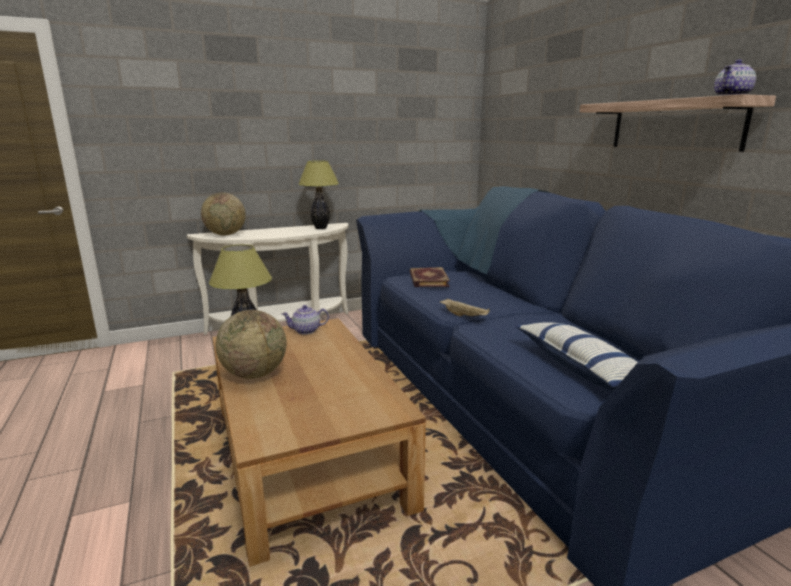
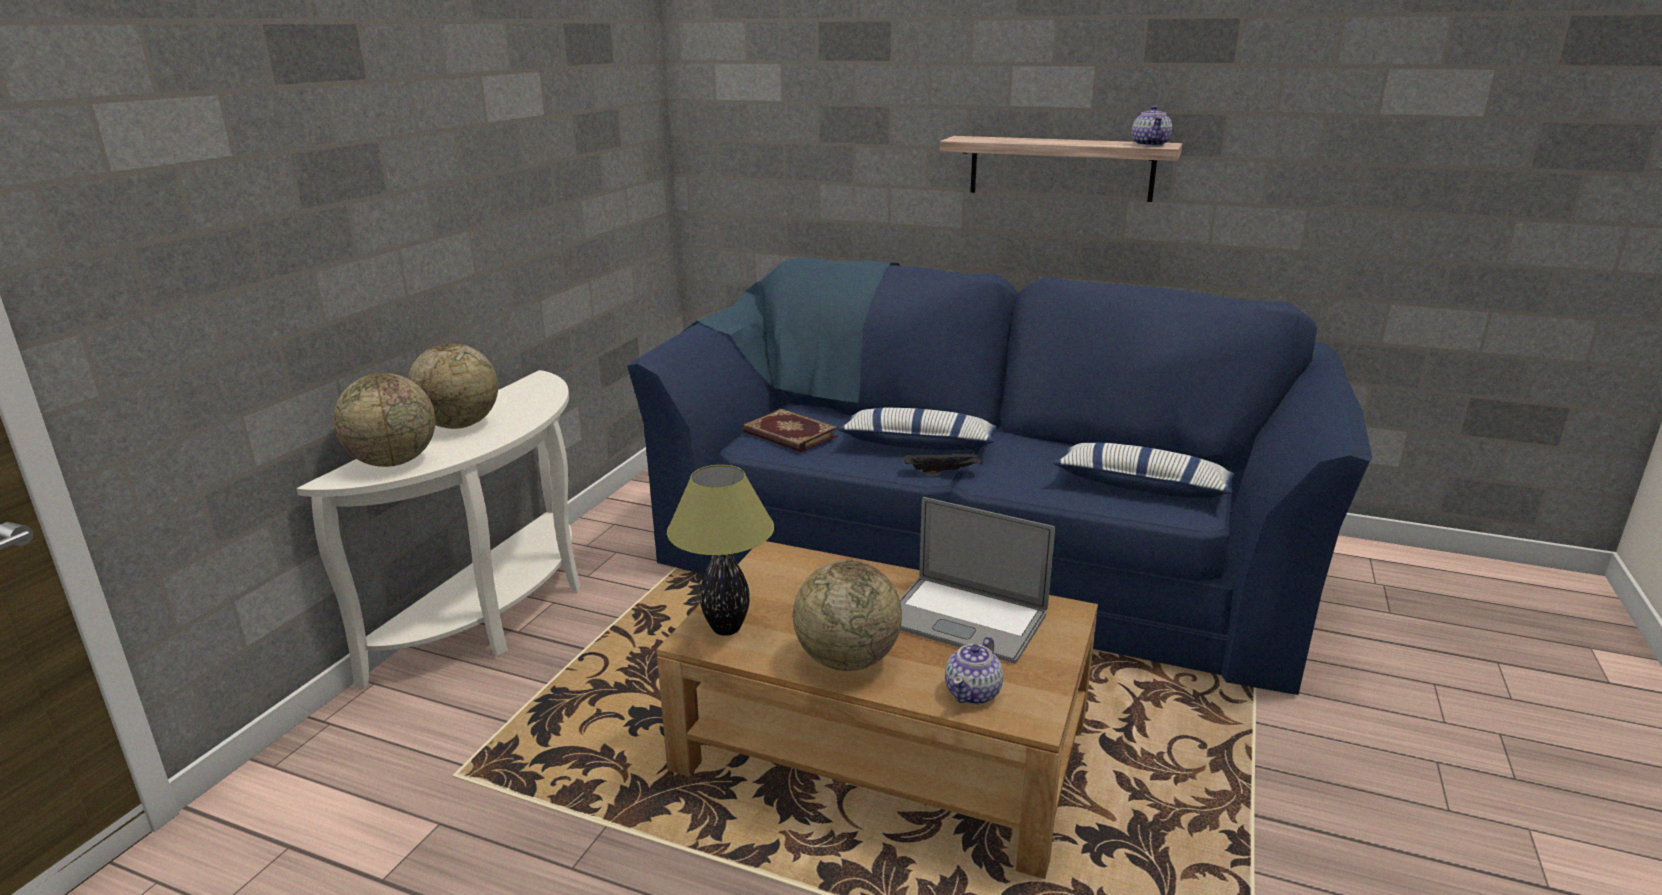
camera: 45 degrees left, 5 degrees up
teapot [282,305,329,335] -> teapot moved to [945,636,1003,705]
table lamp [298,161,339,229] -> none
beige tray [440,299,490,316] -> black tray [904,451,982,474]
none -> globe [408,343,498,429]
none -> pillow [838,408,997,450]
none -> laptop [900,497,1055,664]

